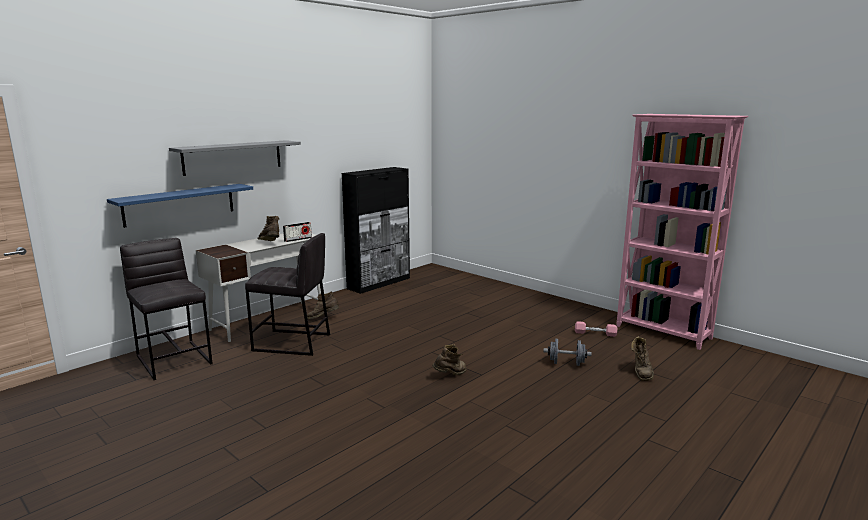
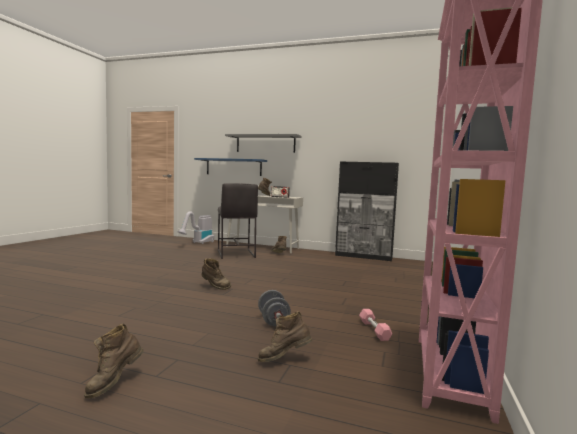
camera: 65 degrees right, 10 degrees down
grey stool [120,238,213,380] -> vacuum cleaner [177,211,214,244]
none -> brown boot [84,324,144,398]

